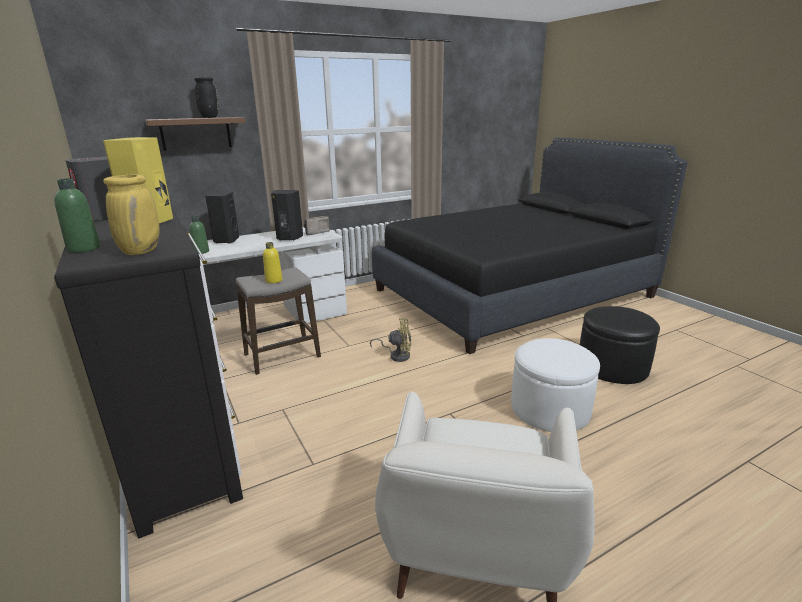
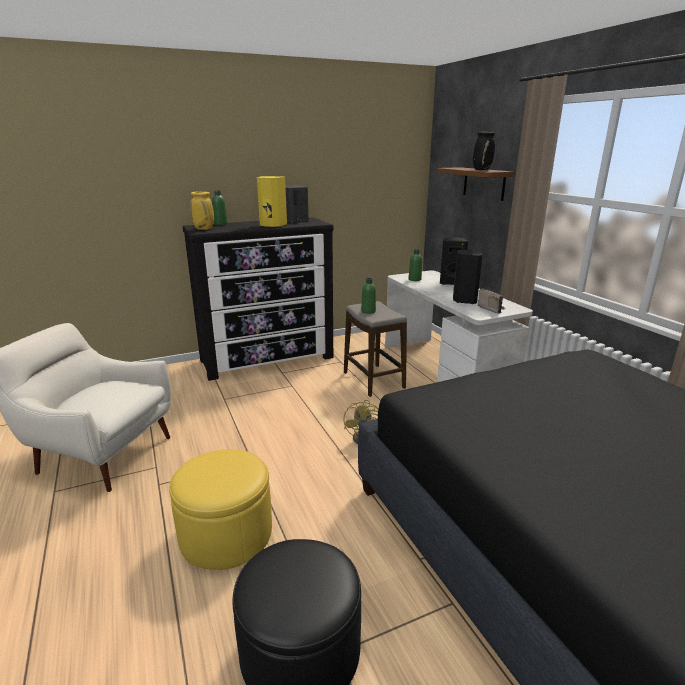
camera: 95 degrees right, 0 degrees up
yellow bottle [263,242,282,283] -> green bottle [361,278,376,314]
white ottoman [511,338,600,432] -> yellow ottoman [169,449,272,570]

